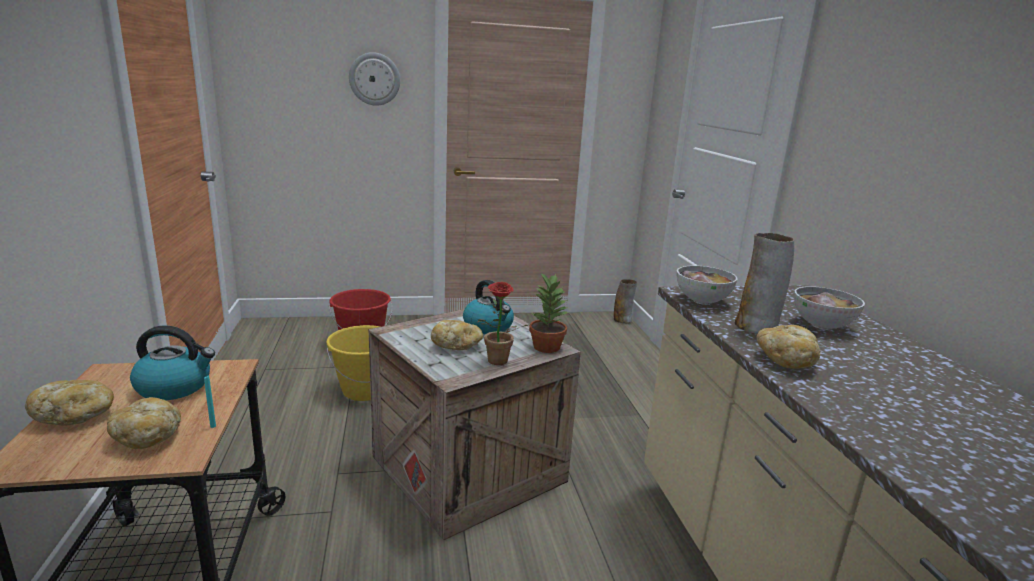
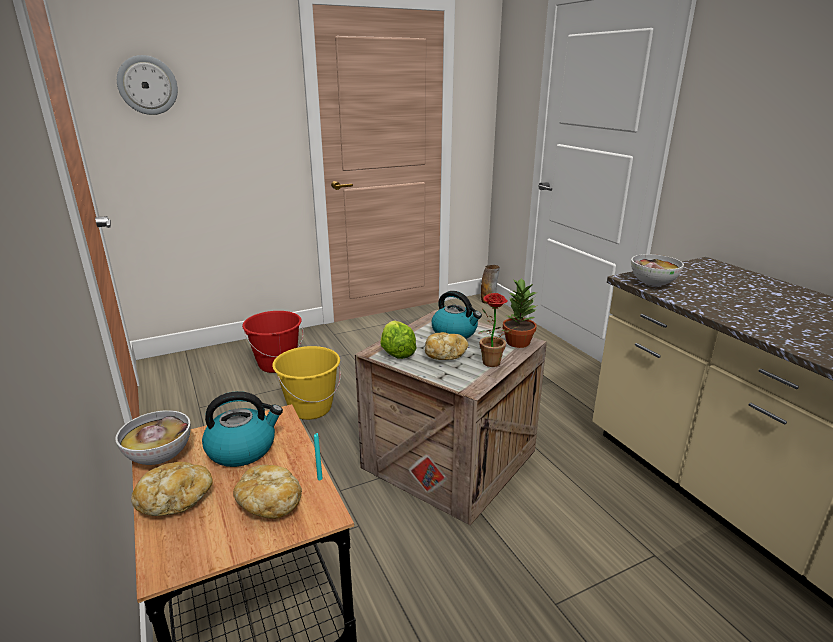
camera: 15 degrees left, 5 degrees up
wall clock [349,52,400,106] -> wall clock moved to [117,55,178,115]
vase [735,233,794,334] -> none
bread [757,325,820,369] -> none
bowl [794,286,865,330] -> bowl moved to [116,410,191,465]
none -> lettuce [380,320,417,359]

